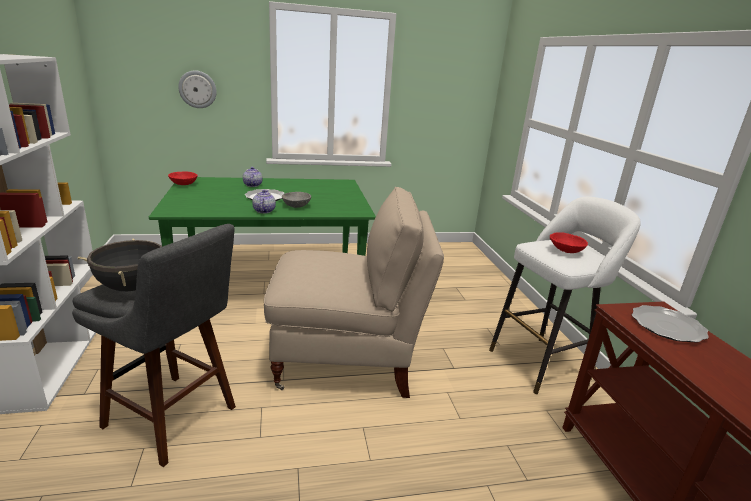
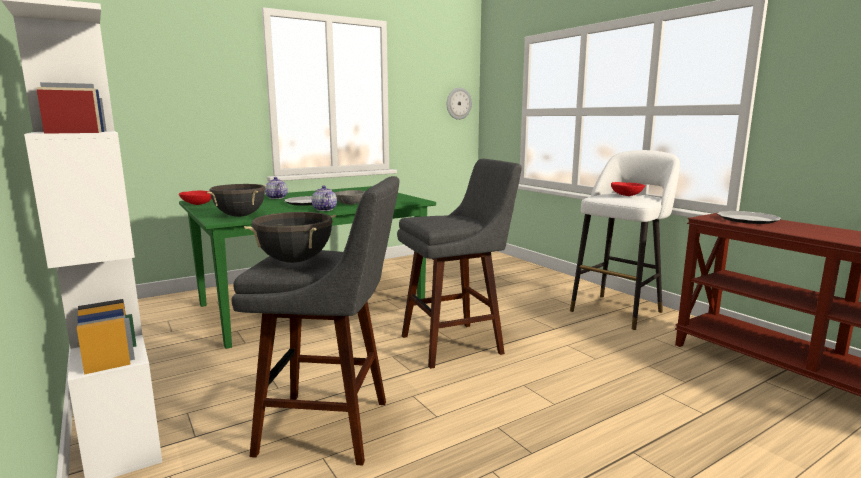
camera: 20 degrees left, 10 degrees down
wall clock [178,70,217,108] -> wall clock moved to [447,88,472,120]
beige chair [264,187,444,398] -> grey stool [397,159,522,369]
none -> black cooking pot [207,184,266,217]

